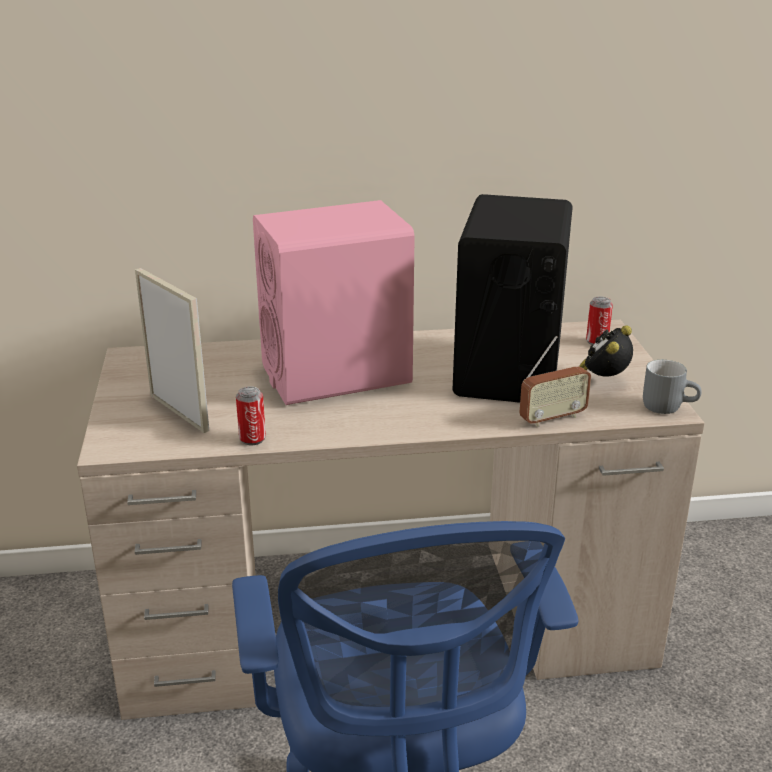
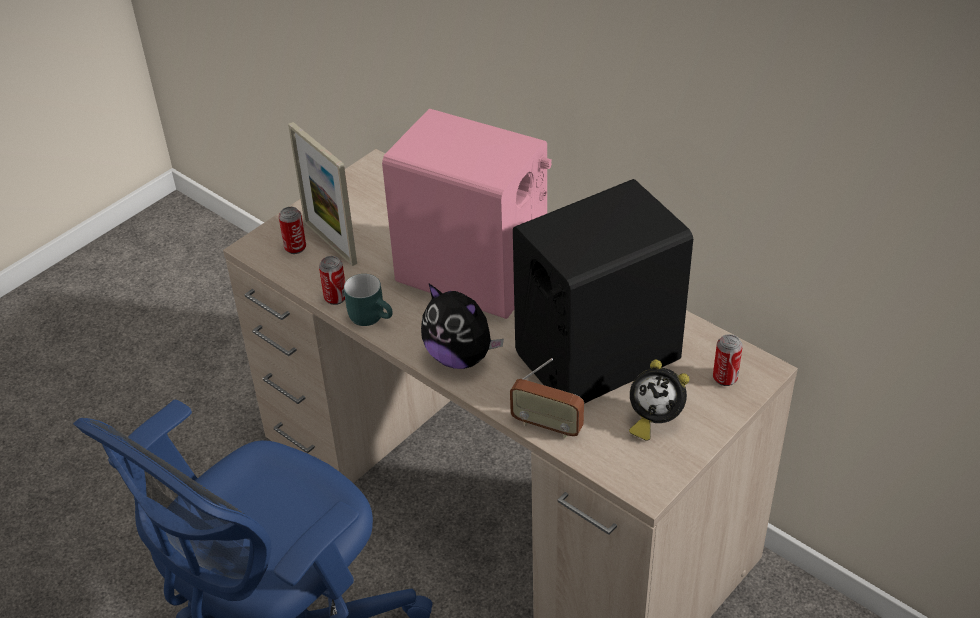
camera: 50 degrees right, 15 degrees up
picture frame [135,268,209,433] -> picture frame turned 135 degrees clockwise [288,122,357,266]
alarm clock [579,325,633,377] -> alarm clock turned 150 degrees counterclockwise [629,359,689,441]
grey mug [643,360,702,414] -> none
none -> can [279,207,306,254]
none -> turquoise mug [344,274,393,326]
none -> plush toy [421,284,504,369]

